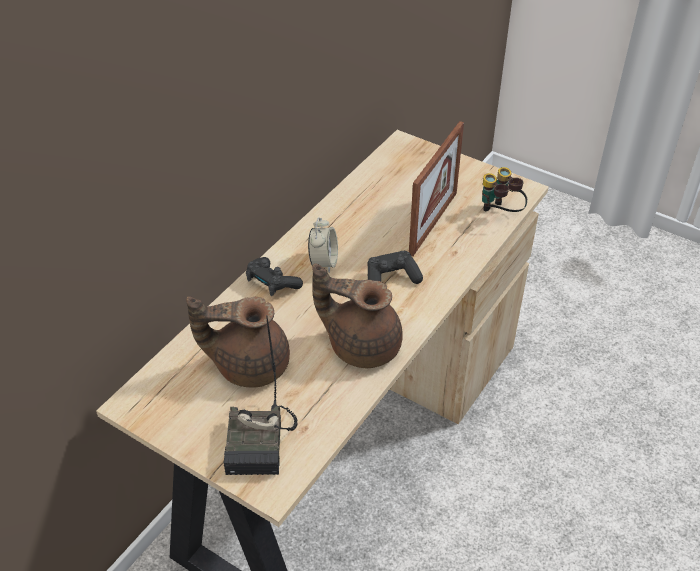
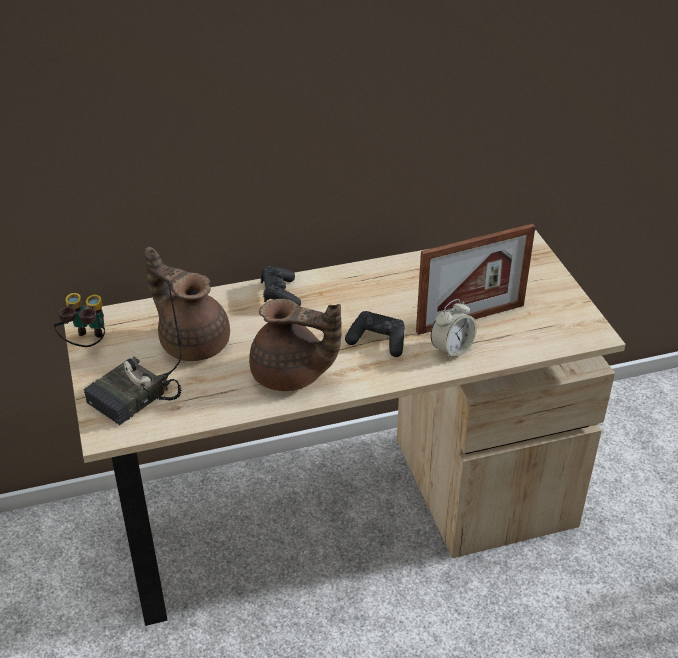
camera: 40 degrees right, 5 degrees down
alarm clock [308,217,338,273] -> alarm clock moved to [431,299,477,360]
brown teapot [312,263,403,368] -> brown teapot turned 135 degrees clockwise [249,299,342,391]
binoculars [482,167,527,212] -> binoculars moved to [54,293,105,347]

